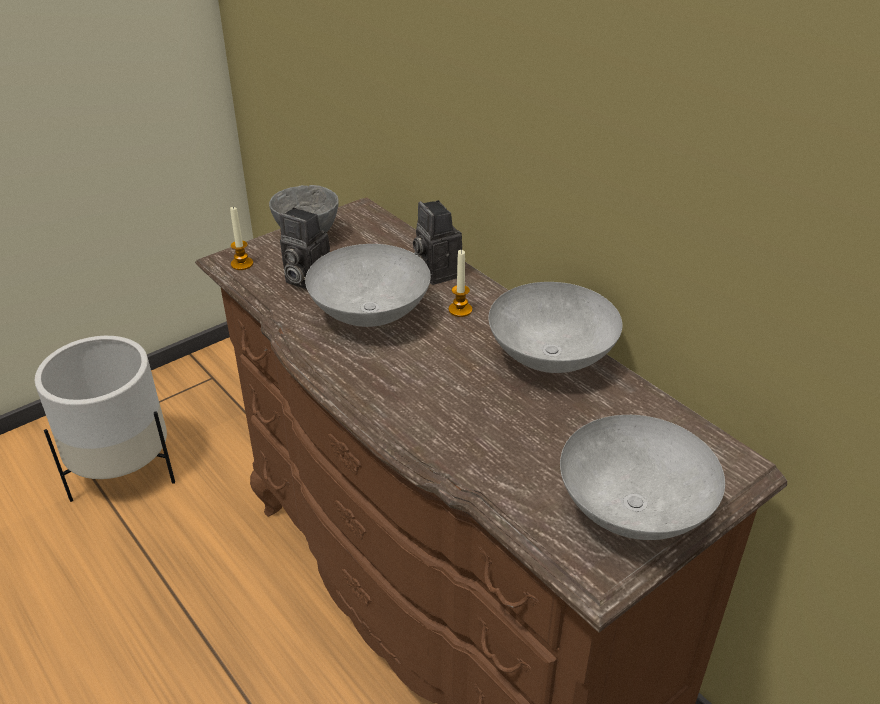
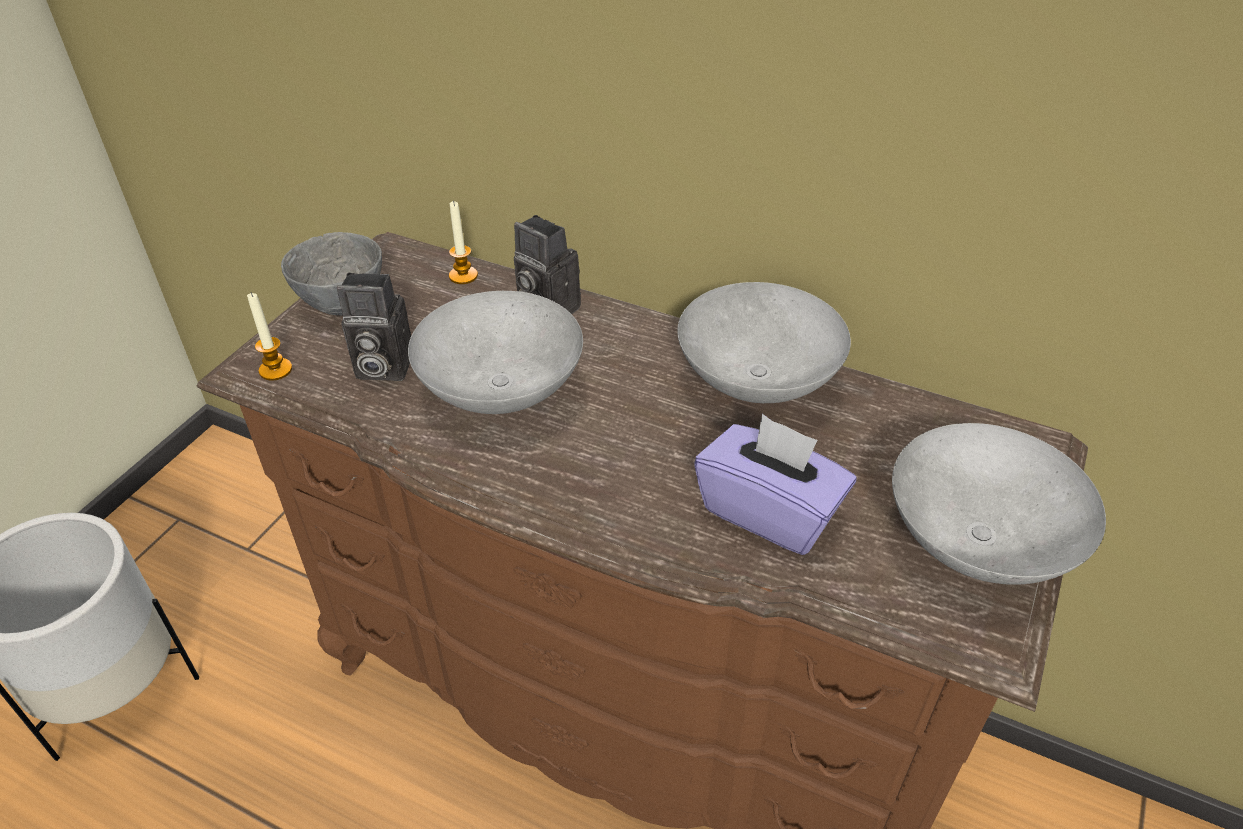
camera: 25 degrees left, 5 degrees up
candle [448,249,472,317] -> candle moved to [449,201,478,284]
none -> purple tissue box [694,414,856,555]

